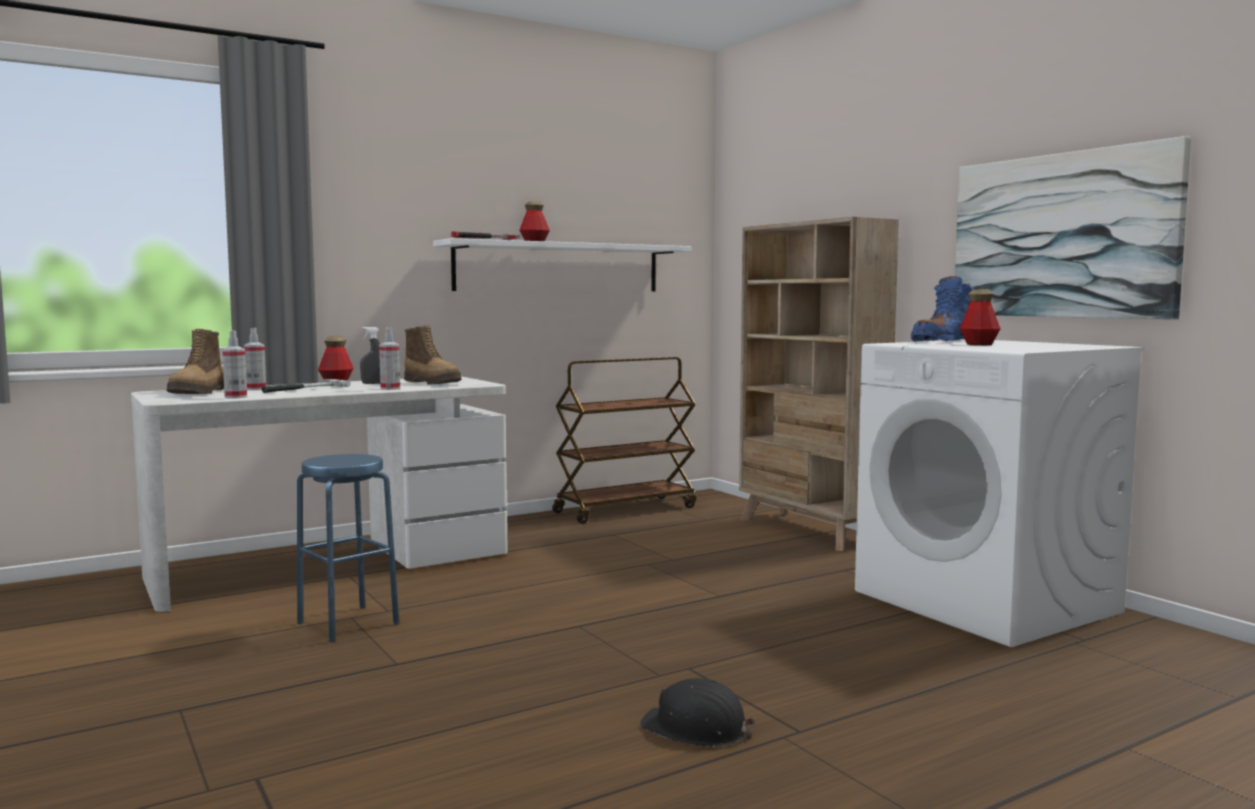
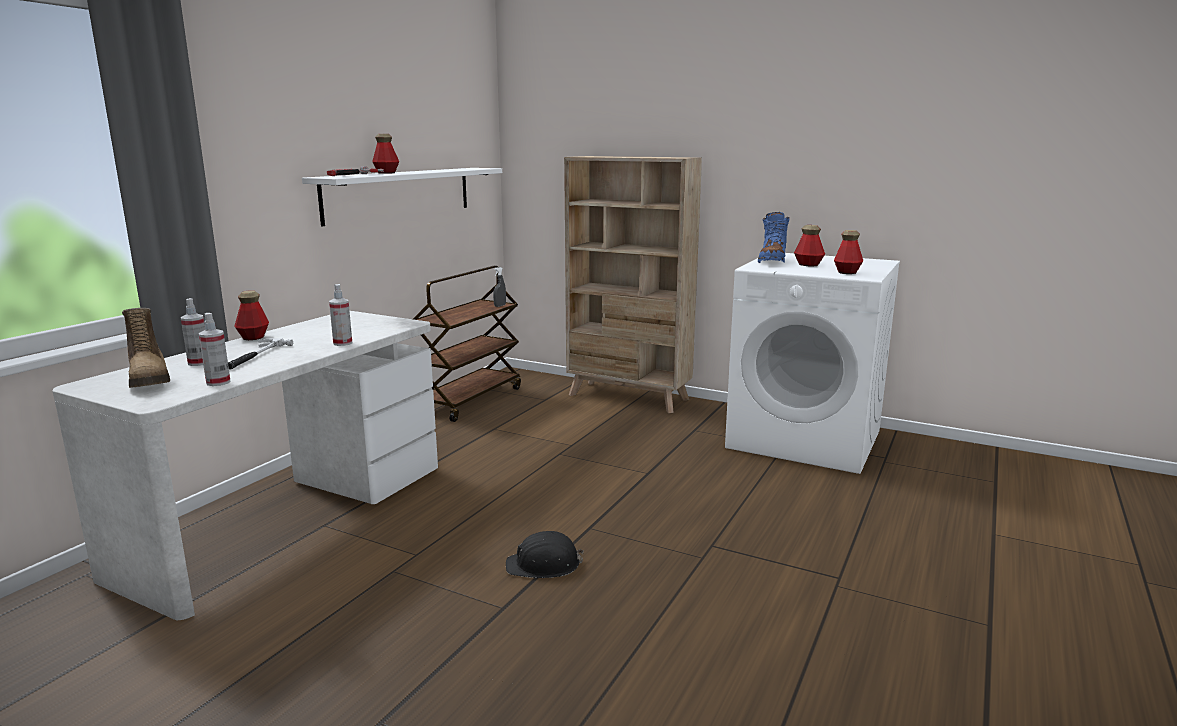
camera: 30 degrees left, 10 degrees up
blue stool [297,454,399,642] -> none
grey spray bottle [360,327,380,384] -> grey spray bottle moved to [493,267,506,307]
boot [404,326,461,385] -> none
black hard hat [640,678,756,747] -> black hard hat moved to [506,531,584,578]
picture [955,136,1191,319] -> none
none -> bottle [834,230,863,274]

